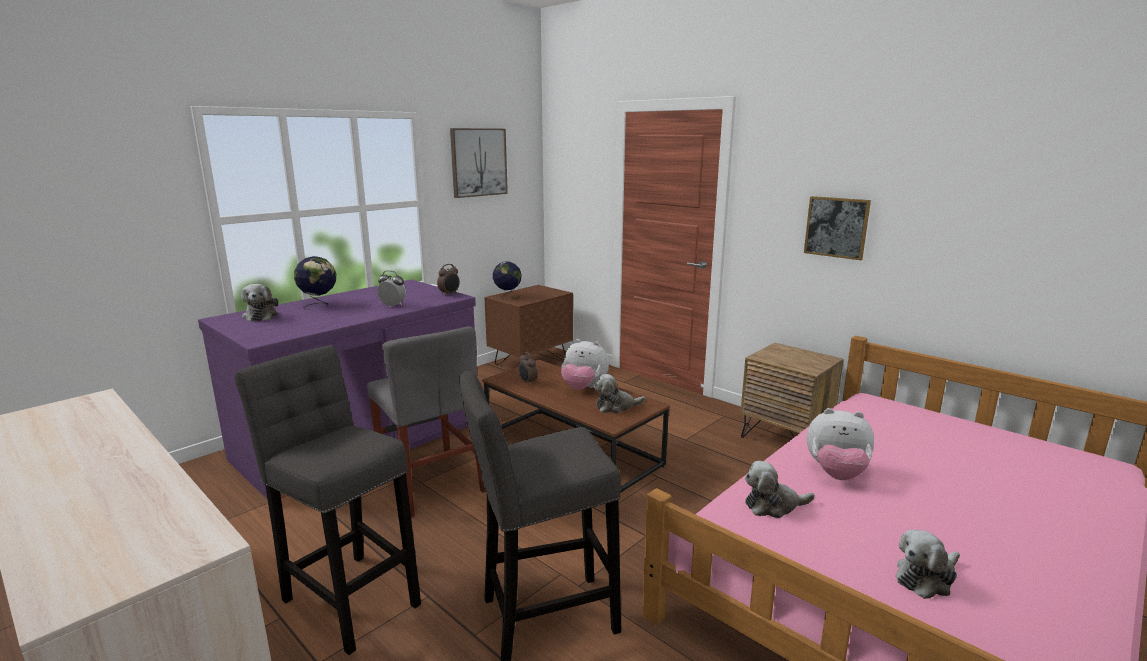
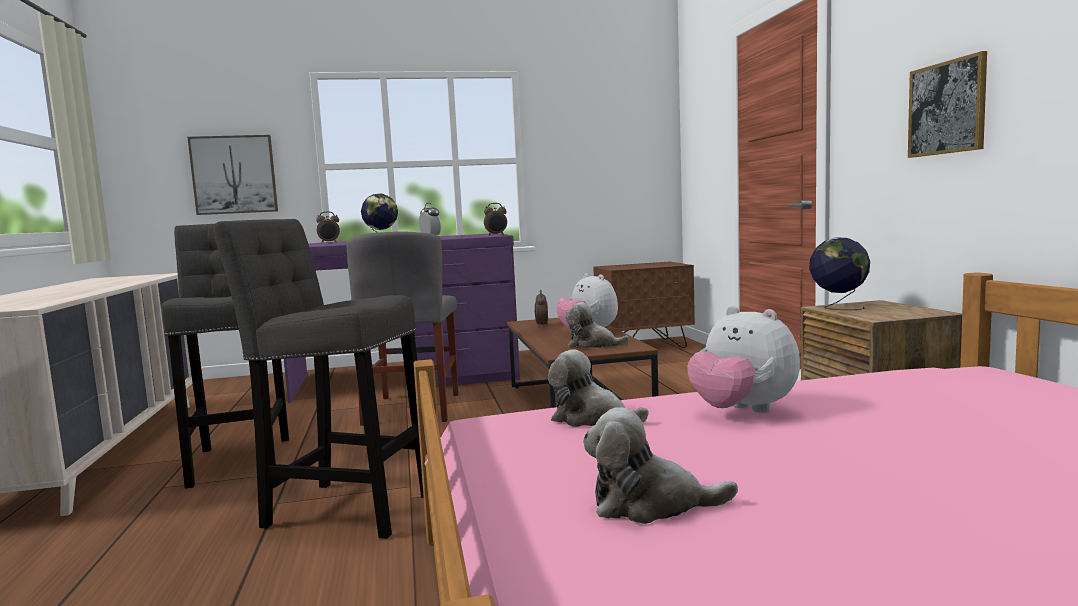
camera: 35 degrees right, 10 degrees down
plush toy [241,284,278,321] -> alarm clock [316,212,340,243]
picture [450,128,508,198] -> picture moved to [187,135,278,215]
globe [493,262,521,299] -> globe moved to [809,237,870,310]

